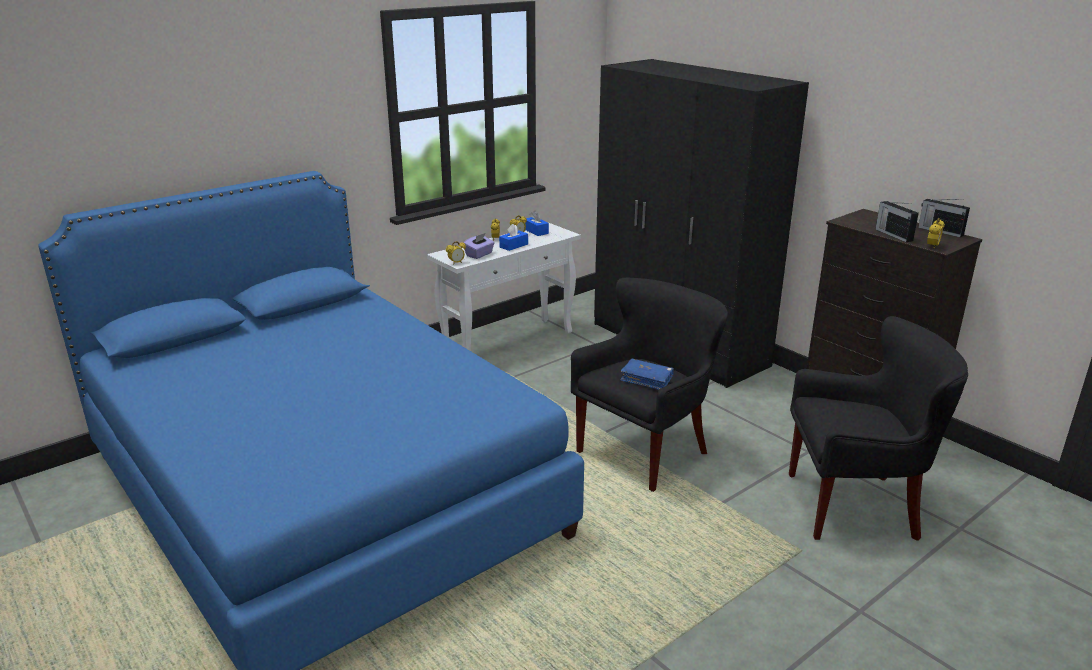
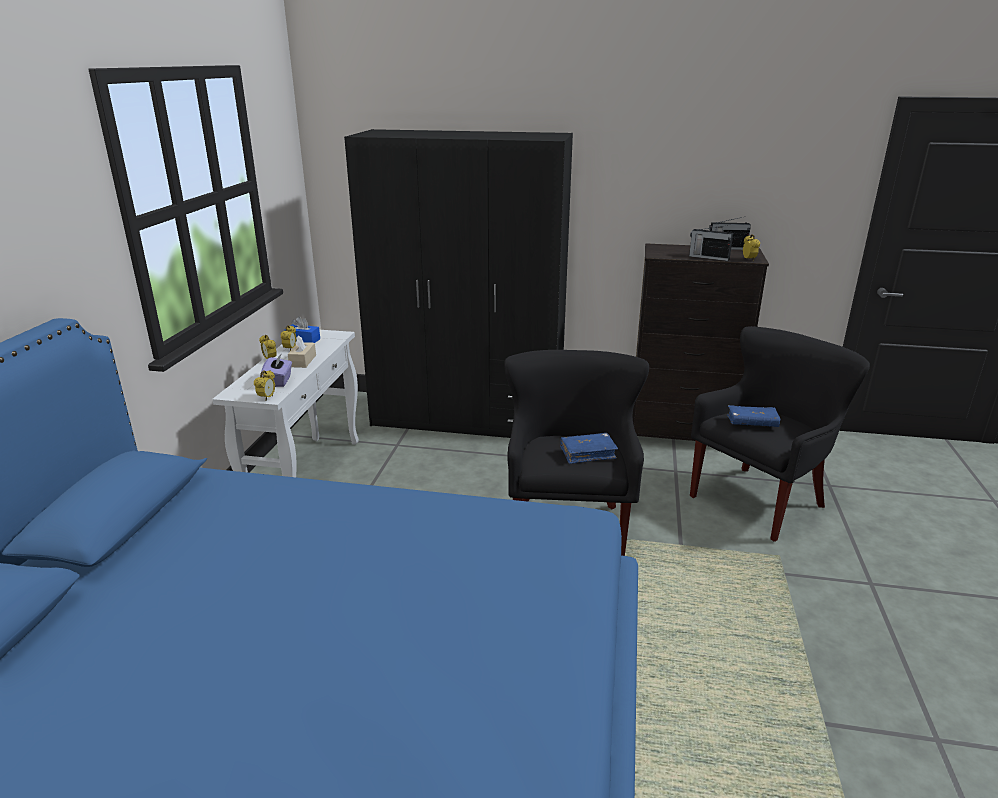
camera: 40 degrees left, 0 degrees up
blue tissue box [499,224,528,251] -> beige tissue box [288,335,316,368]
none -> blue book [727,405,780,427]

